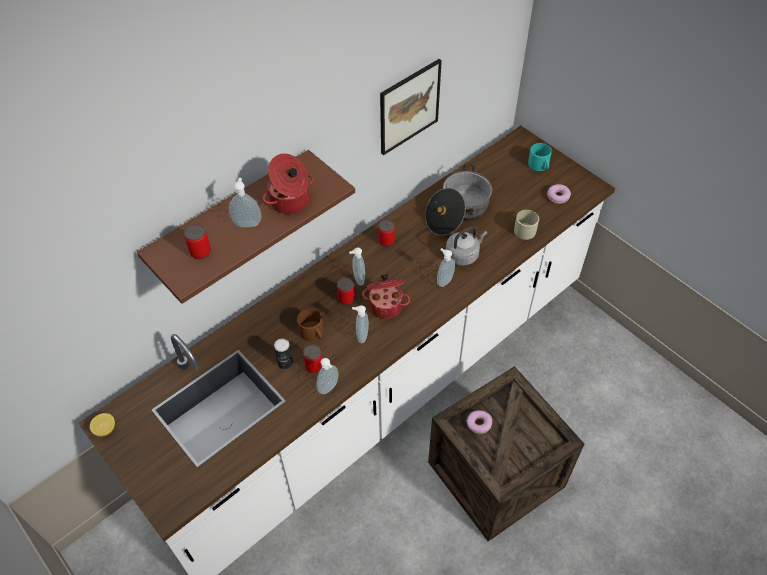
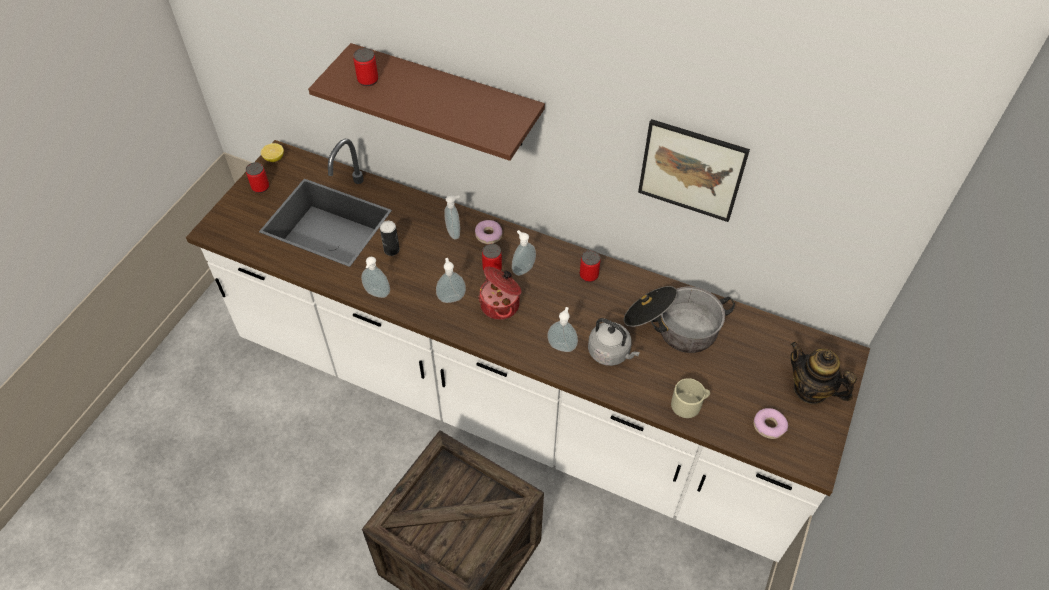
camera: 65 degrees right, 0 degrees up
soap dispenser [229,178,261,227] -> soap dispenser moved to [444,195,460,240]
cooking pot [263,153,314,214] -> none
brown mug [297,308,323,341] -> none
can [303,345,322,373] -> can moved to [246,162,269,193]
donut [467,410,492,434] -> donut moved to [475,220,502,244]
turquoise mug [528,143,552,171] -> teapot [790,342,857,404]

